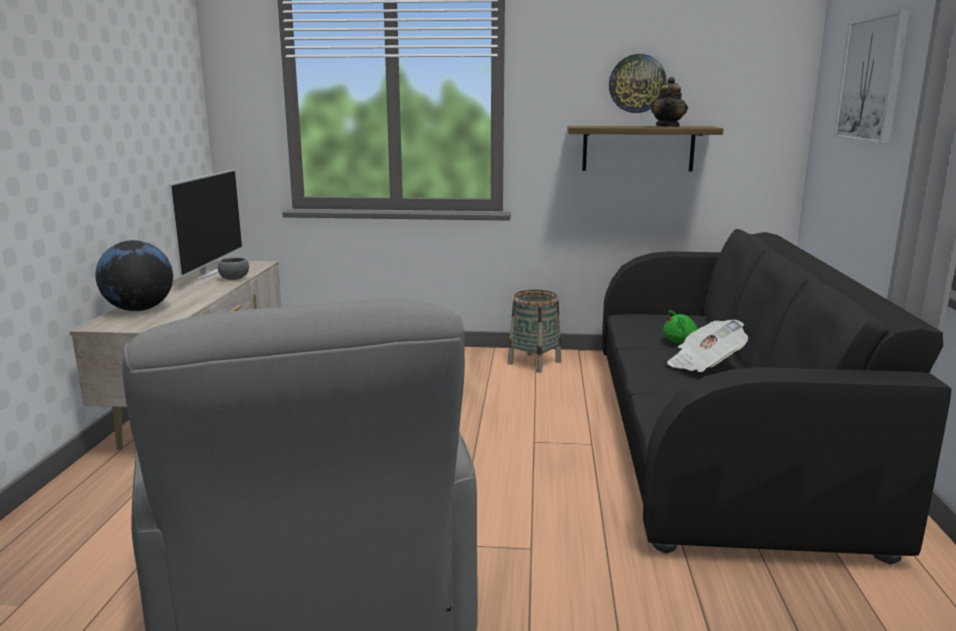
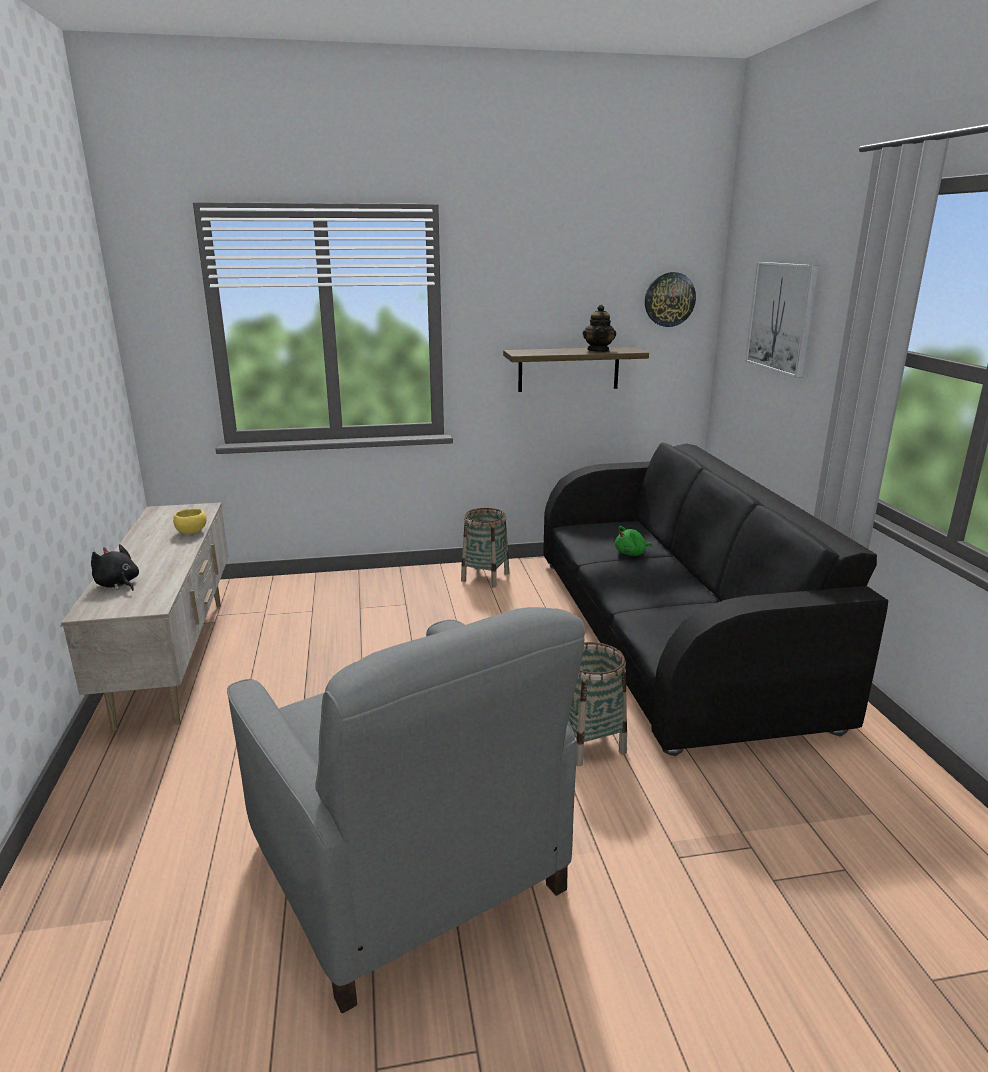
camera: 15 degrees left, 5 degrees up
globe [96,240,173,311] -> black plush toy [91,544,139,591]
television [169,169,243,282] -> none
grey bowl [218,257,249,280] -> yellow bowl [173,509,207,534]
wall clock [609,54,667,113] -> wall clock moved to [645,272,696,327]
newspaper [667,320,748,372] -> none
none -> basket [568,642,627,766]

